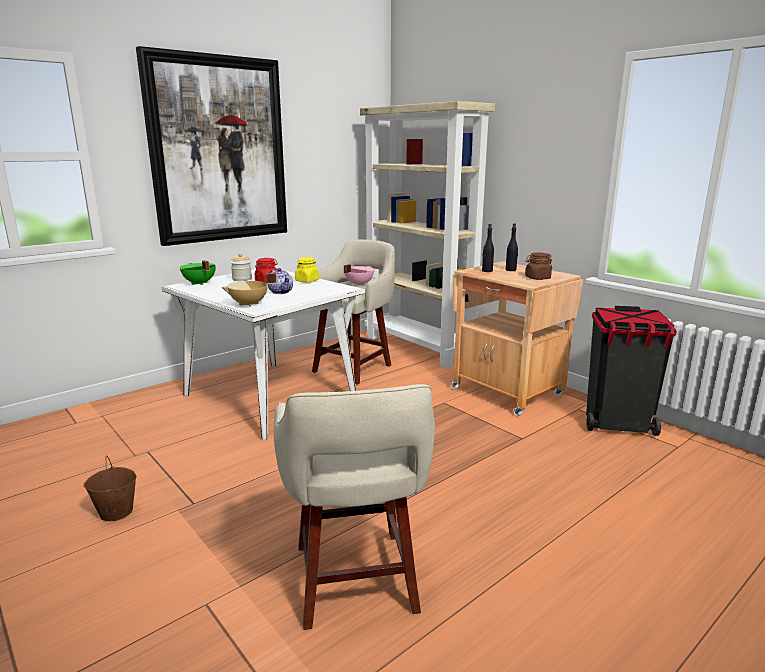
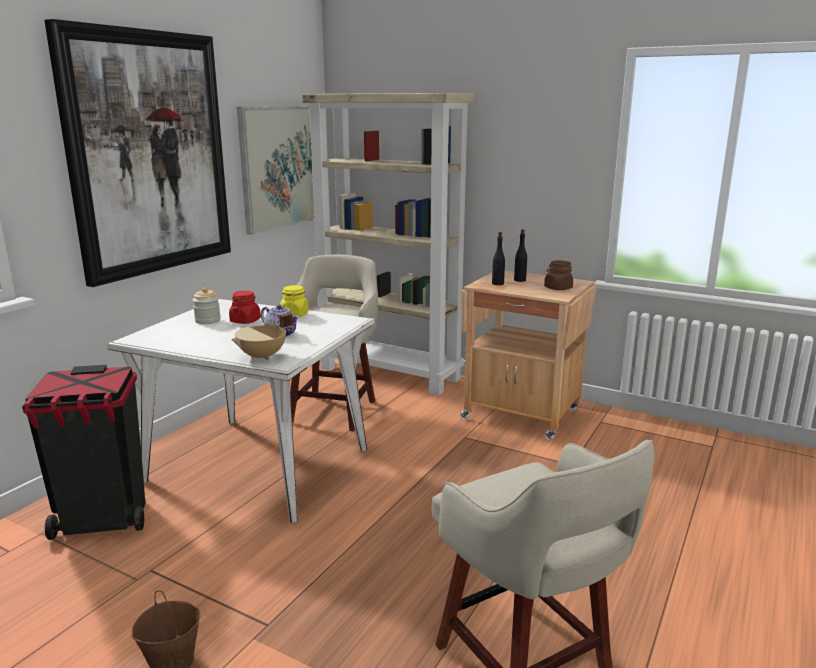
camera: 20 degrees left, 0 degrees up
green cooking pot [179,260,216,285] -> none
pink cooking pot [344,264,375,286] -> none
black trash can [586,306,677,436] -> black trash can moved to [22,365,145,540]
none -> picture [237,106,315,235]

